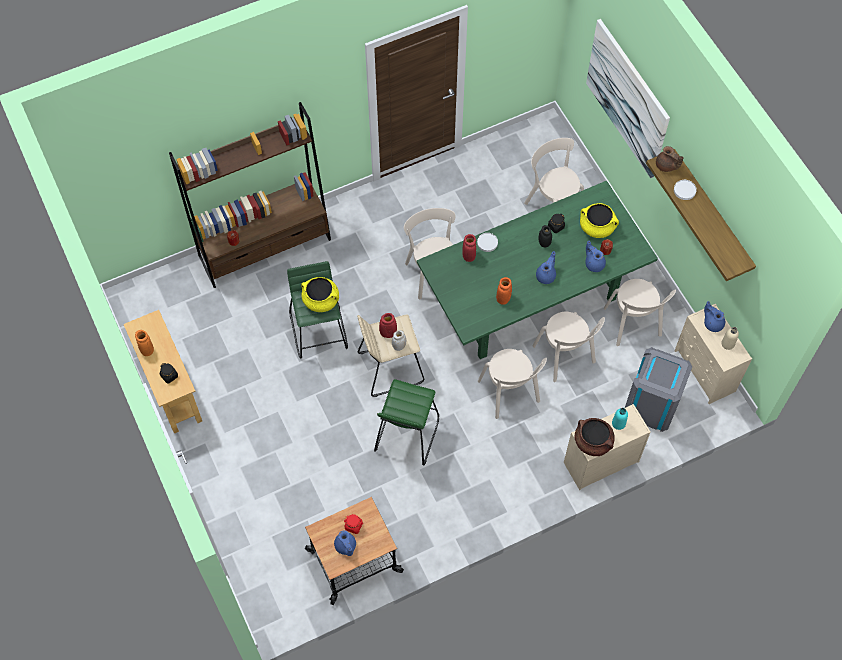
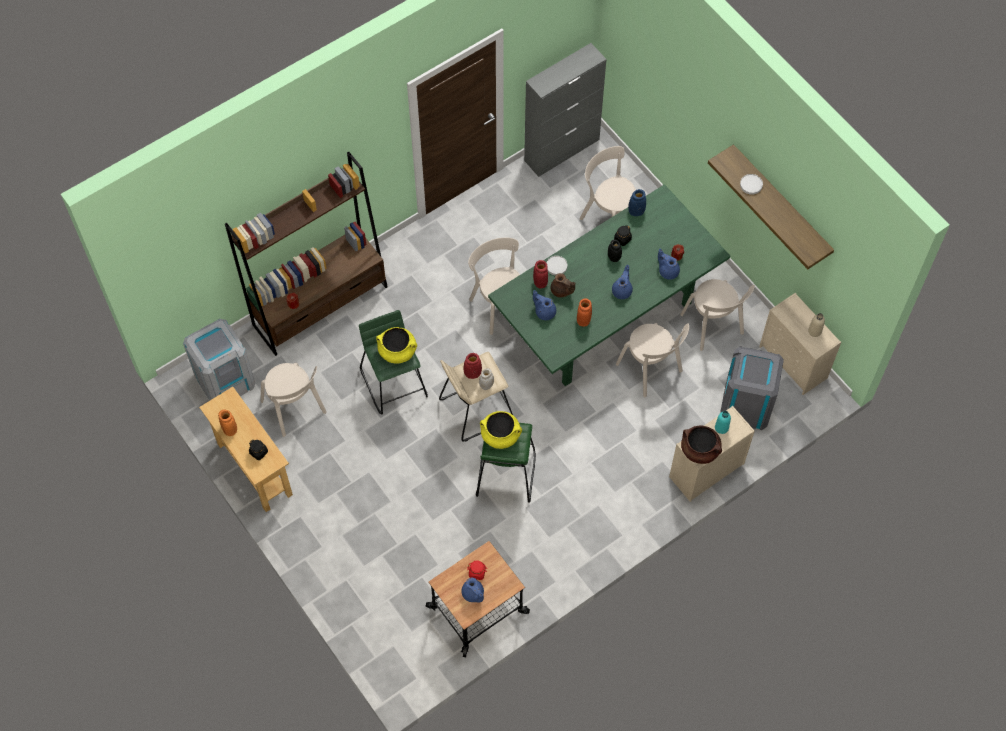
camera: 10 degrees left, 0 degrees up
beige chair [478,349,547,419] -> beige chair moved to [261,362,327,437]
yellow cooking pot [580,203,619,238] -> yellow cooking pot moved to [480,411,522,449]
picture [586,19,670,178] -> none
brown teapot [656,146,684,172] -> brown teapot moved to [551,273,575,298]
blue teapot [704,301,725,332] -> blue teapot moved to [533,290,556,320]
none -> grey trash can [183,319,255,400]
none -> grey cabinet [524,43,607,177]
none -> blue vase [628,189,646,216]

